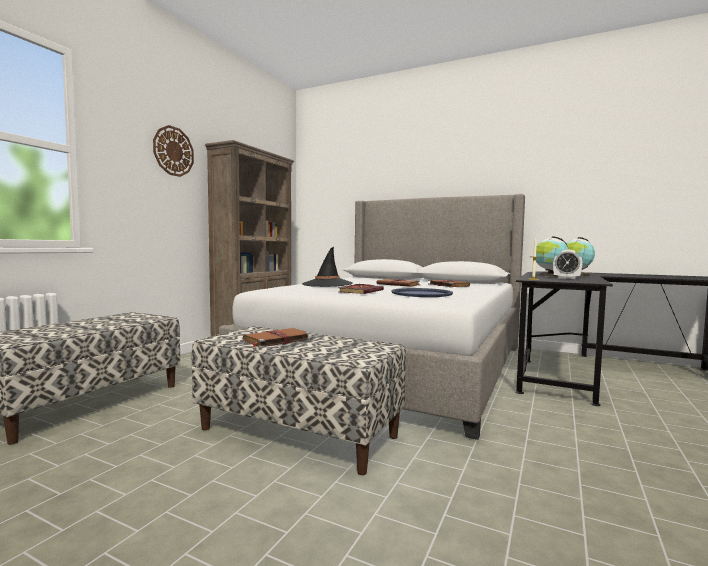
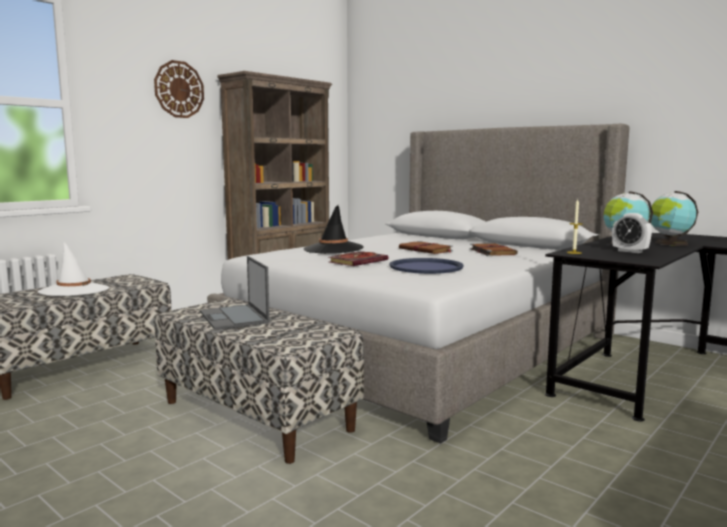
camera: 15 degrees right, 5 degrees up
brown book [243,328,311,348] -> laptop [200,256,270,330]
none -> white hat [38,243,110,296]

